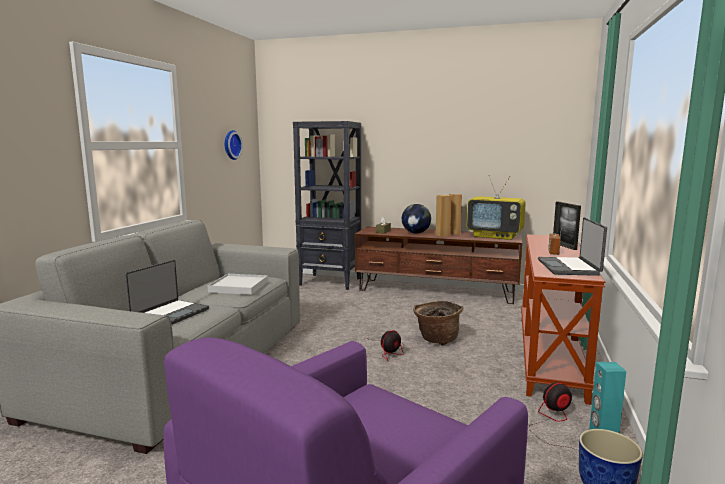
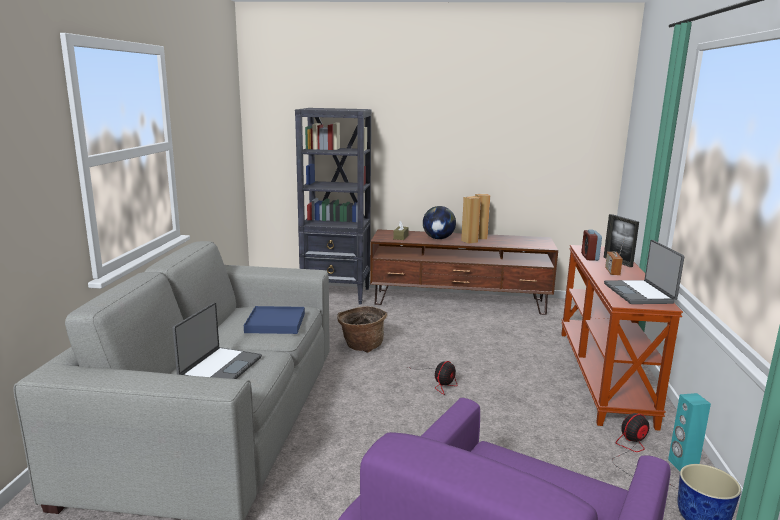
camera: 10 degrees left, 5 degrees up
white tray [208,274,268,295] -> blue tray [244,306,305,334]
wall clock [225,130,243,160] -> none
basket [414,301,464,346] -> basket moved to [337,306,387,353]
television [467,175,526,240] -> none
none -> alarm clock [581,229,602,261]

